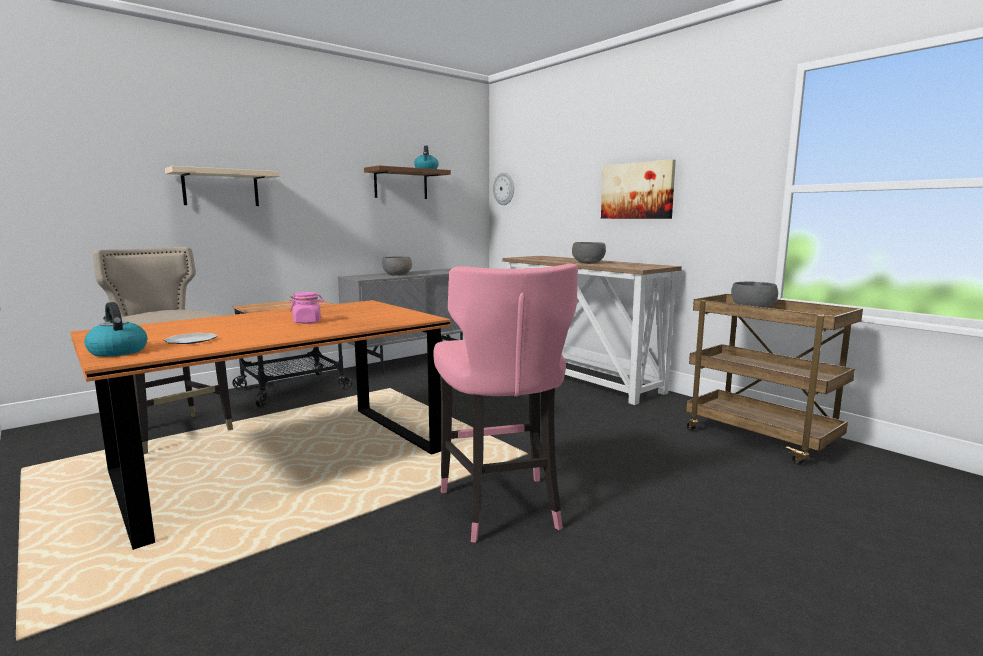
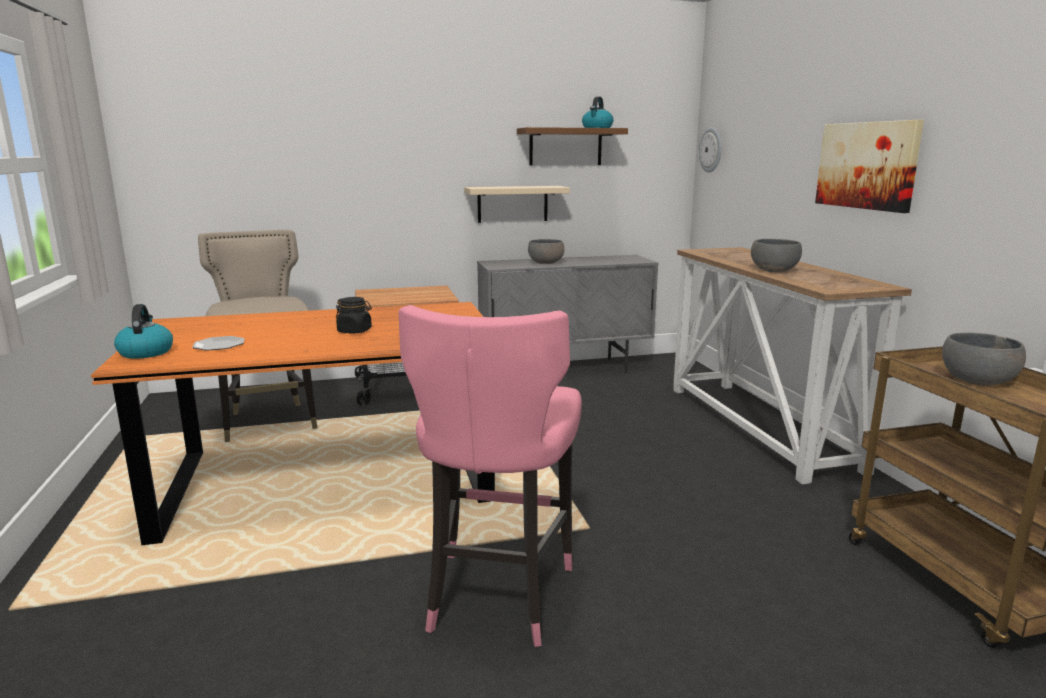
camera: 25 degrees right, 5 degrees up
beige shelf [165,166,280,206] -> beige shelf moved to [464,186,570,223]
pink jar [290,292,324,324] -> black jar [336,297,372,334]

